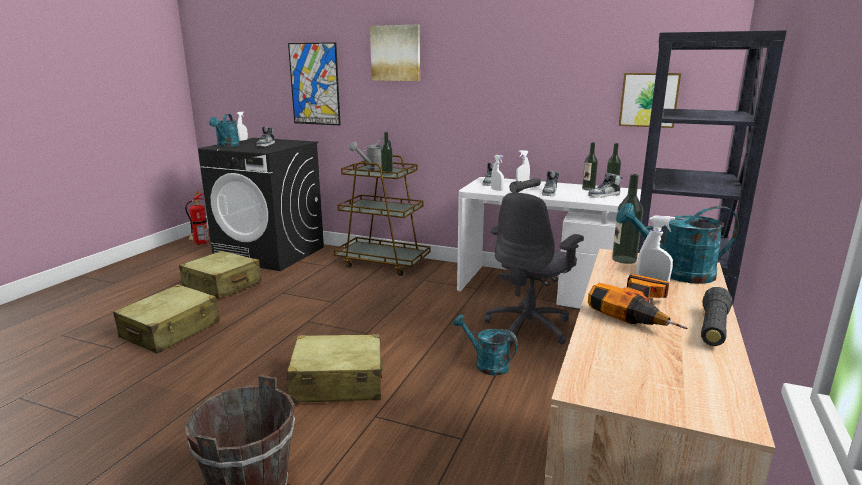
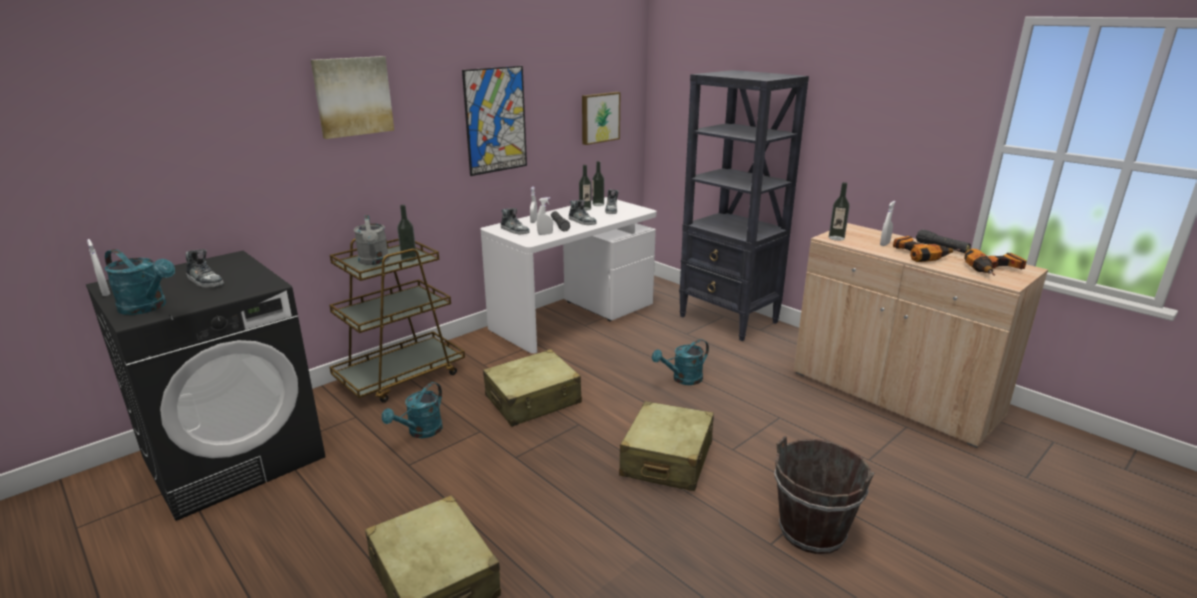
camera: 65 degrees left, 5 degrees up
beige suitcase [179,251,262,299] -> beige suitcase moved to [483,349,582,427]
fire extinguisher [185,191,209,245] -> none
picture [288,42,341,125] -> picture moved to [462,66,527,176]
grey office chair [484,192,584,346] -> none
turquoise watering can [616,203,739,284] -> turquoise watering can moved to [382,382,443,438]
none -> power drill [964,249,1027,276]

